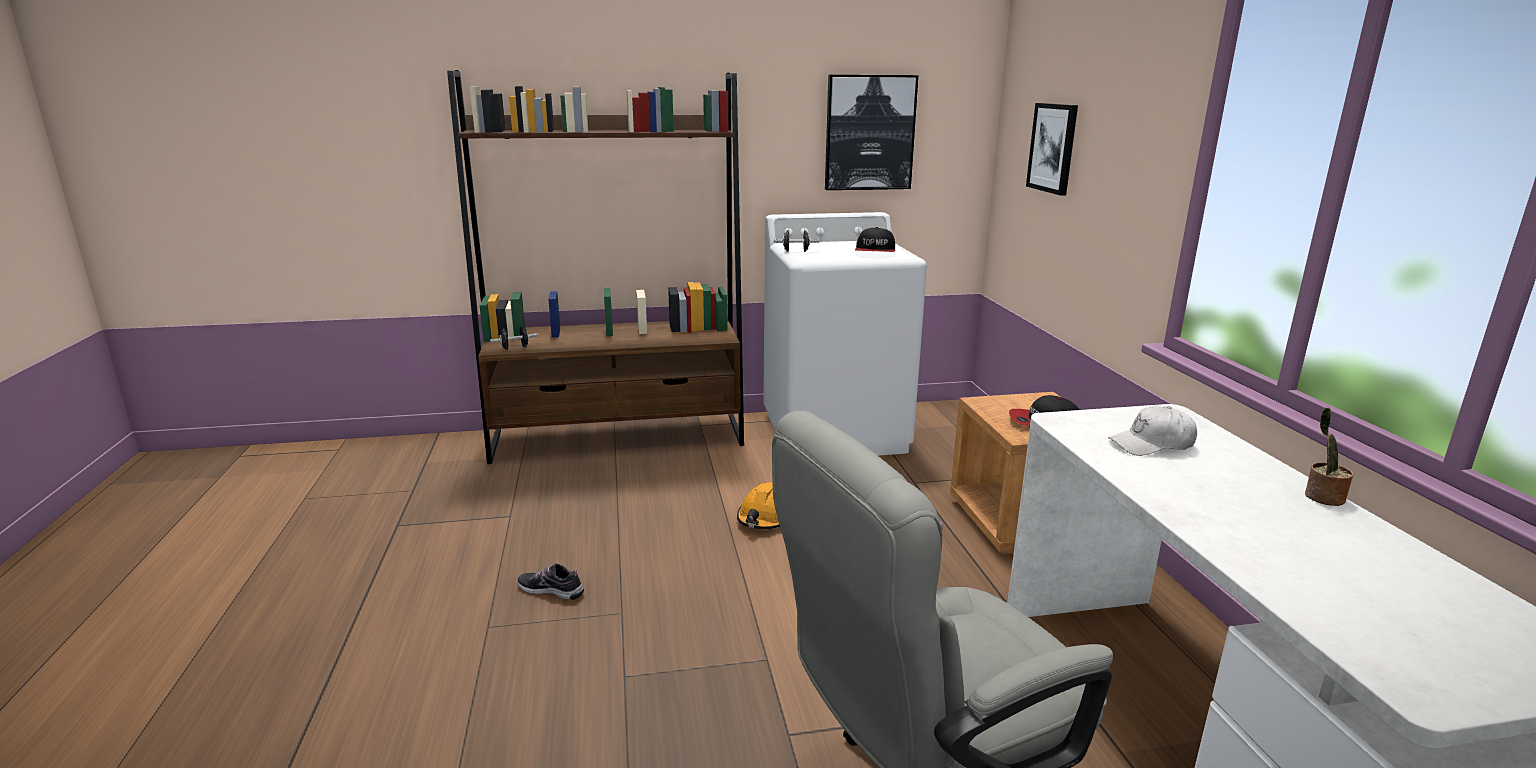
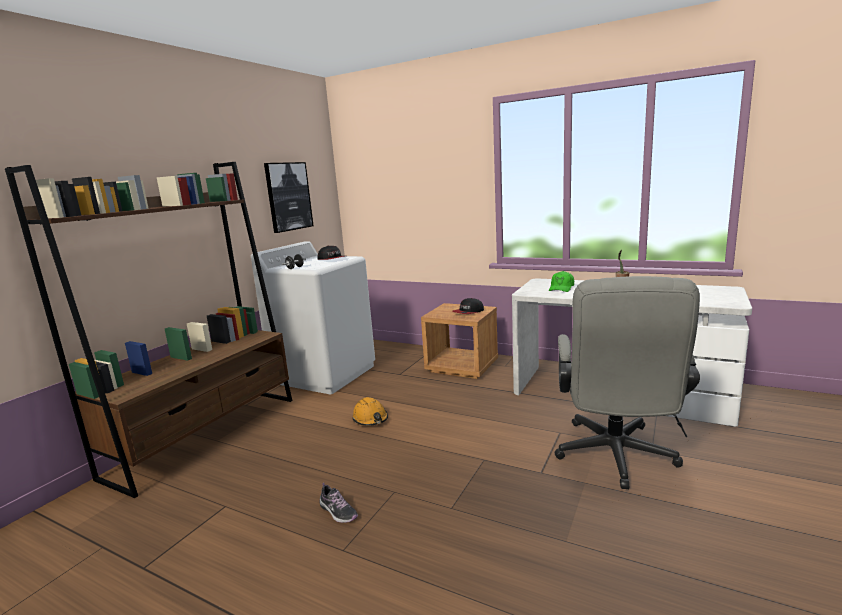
camera: 50 degrees left, 5 degrees down
black dumbbell [490,326,538,350] -> none
shoe [517,564,584,600] -> shoe turned 105 degrees counterclockwise [320,483,358,523]
picture [1026,103,1078,196] -> none
white cap [1108,405,1197,456] -> green cap [549,271,574,292]

